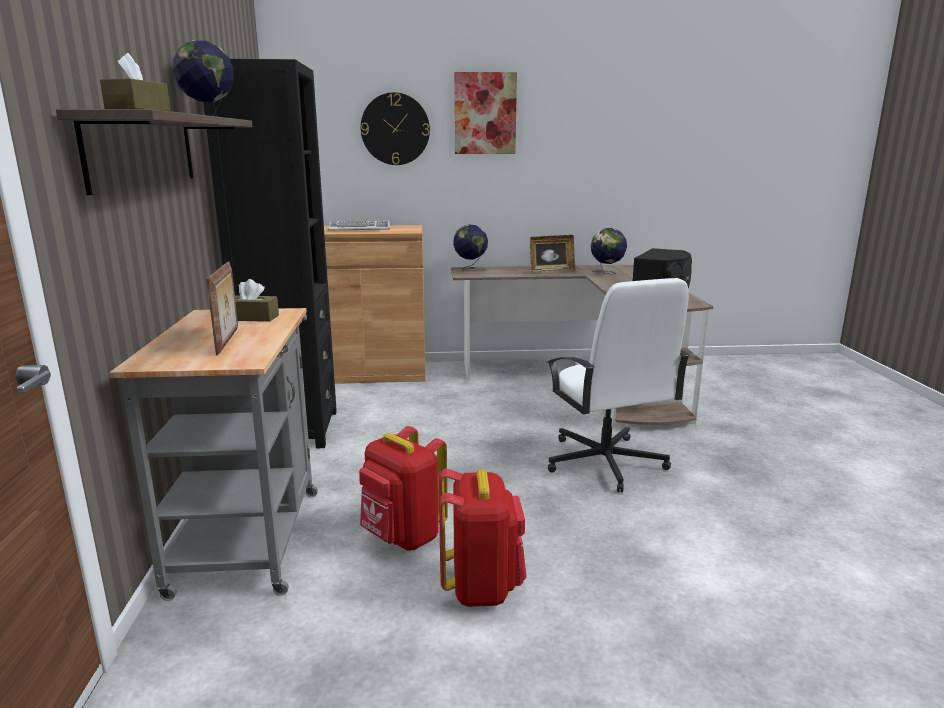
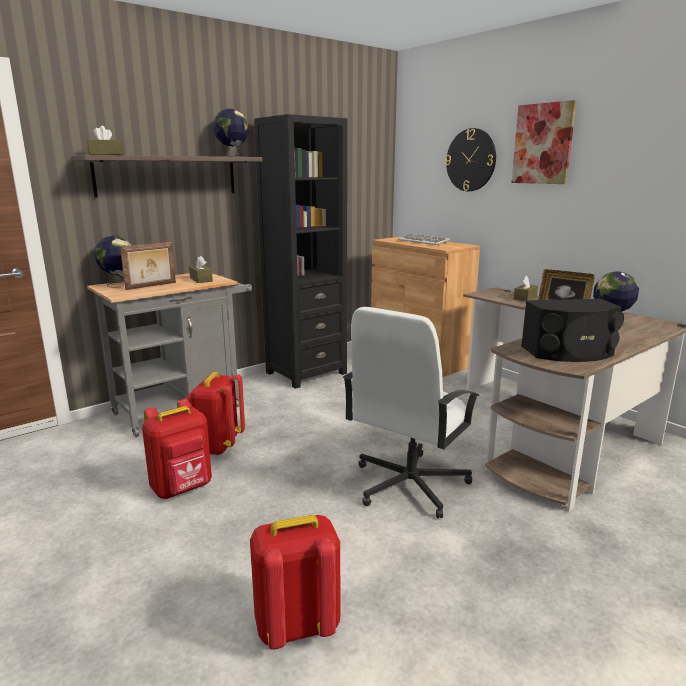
camera: 55 degrees right, 0 degrees up
globe [453,224,488,271] -> globe moved to [94,235,132,288]
none -> red backpack [250,515,340,649]
none -> brown tissue box [514,276,538,301]

